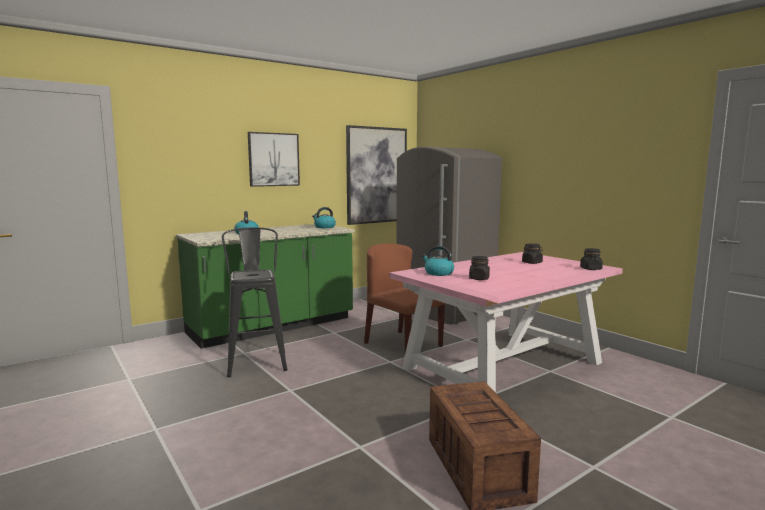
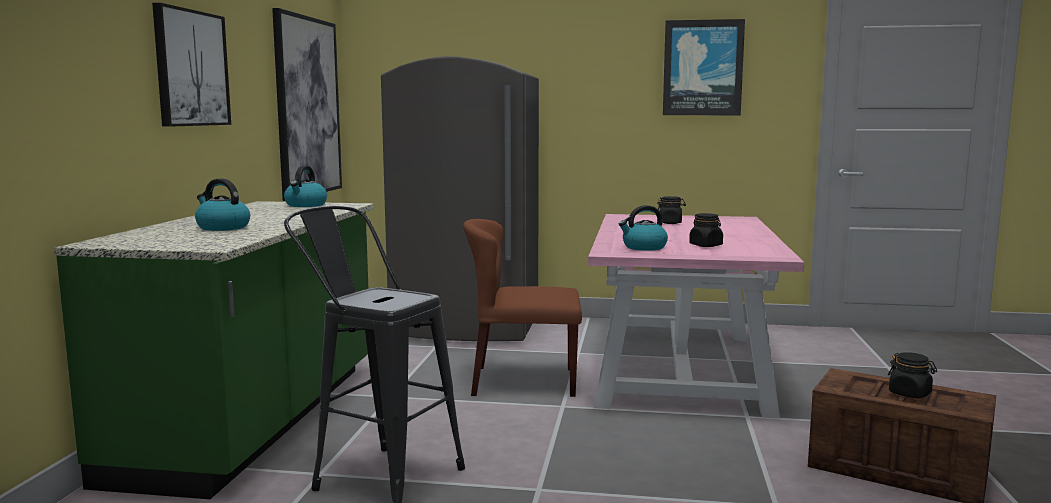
camera: 45 degrees left, 0 degrees up
black jar [580,248,603,270] -> black jar moved to [888,352,937,399]
none -> picture [663,19,745,115]

